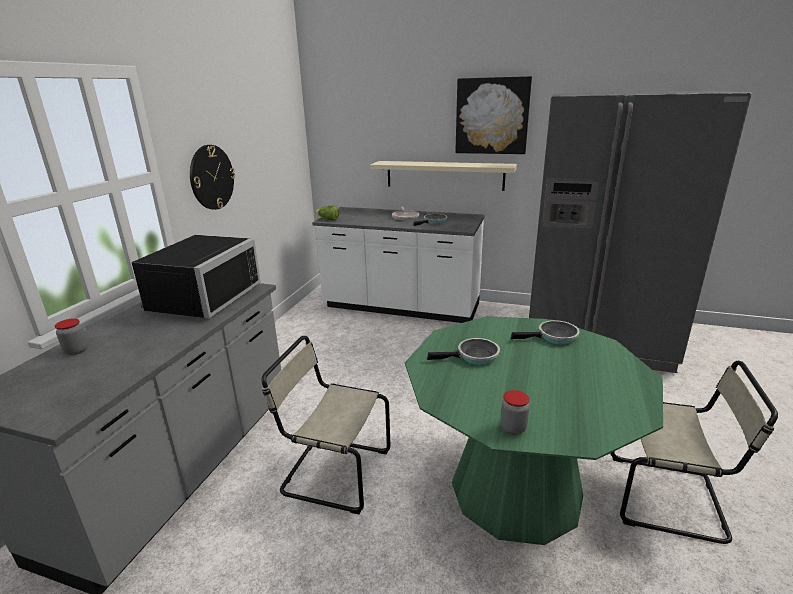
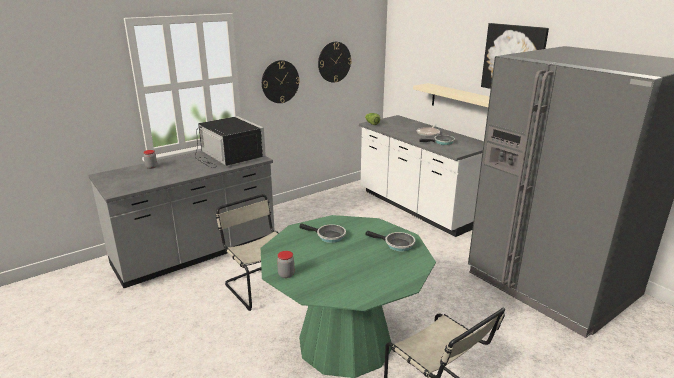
camera: 35 degrees right, 0 degrees up
black microwave [131,235,261,318] -> black microwave turned 90 degrees counterclockwise [195,116,266,168]
none -> wall clock [318,42,352,83]

